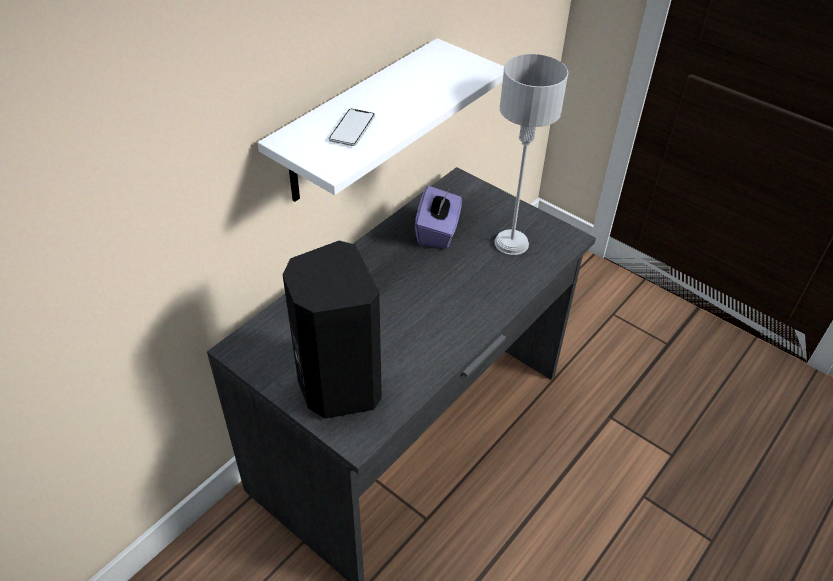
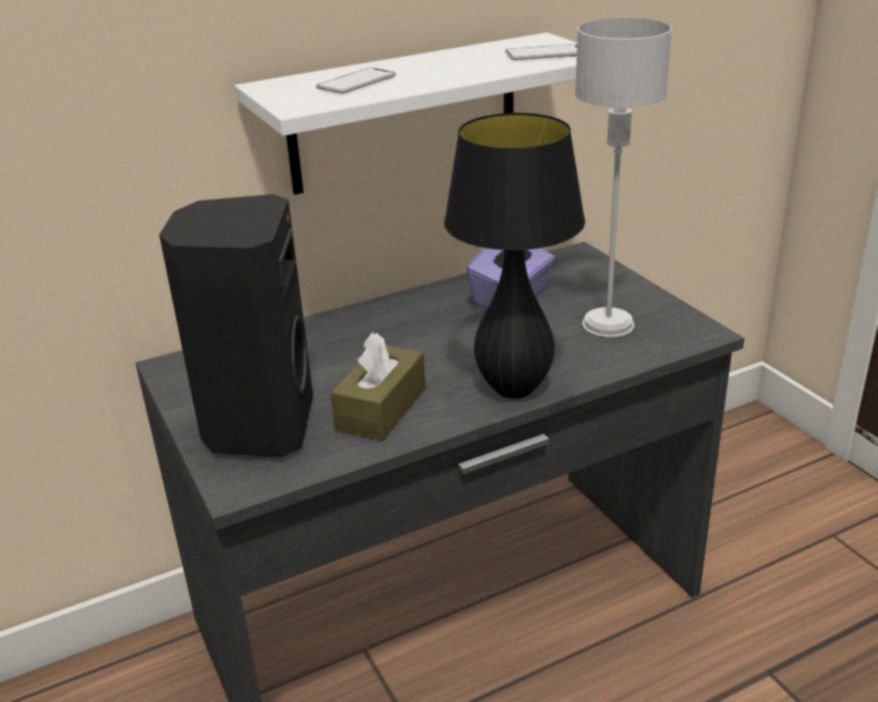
camera: 25 degrees right, 15 degrees down
none -> brown tissue box [331,332,426,441]
none -> black table lamp [444,113,585,399]
none -> phone [505,44,577,60]

